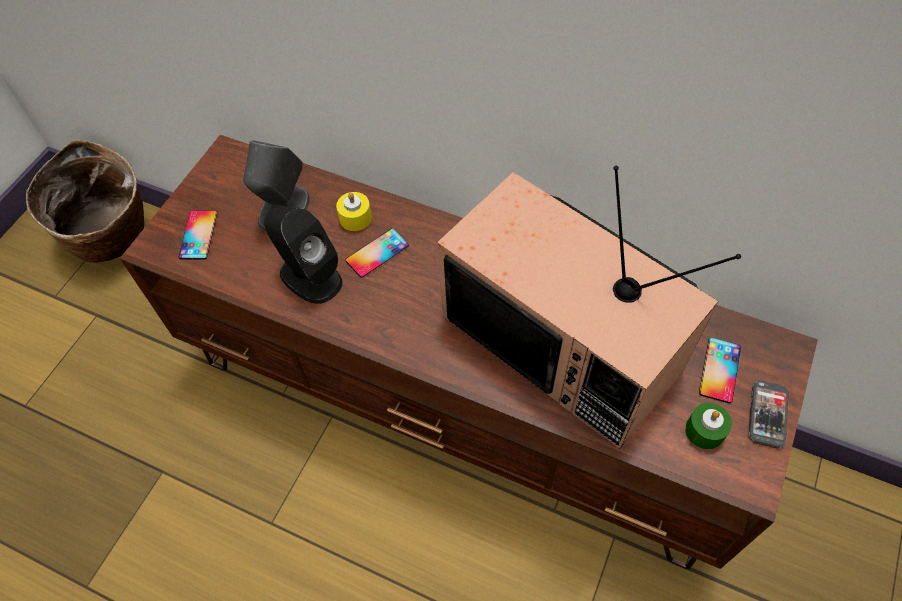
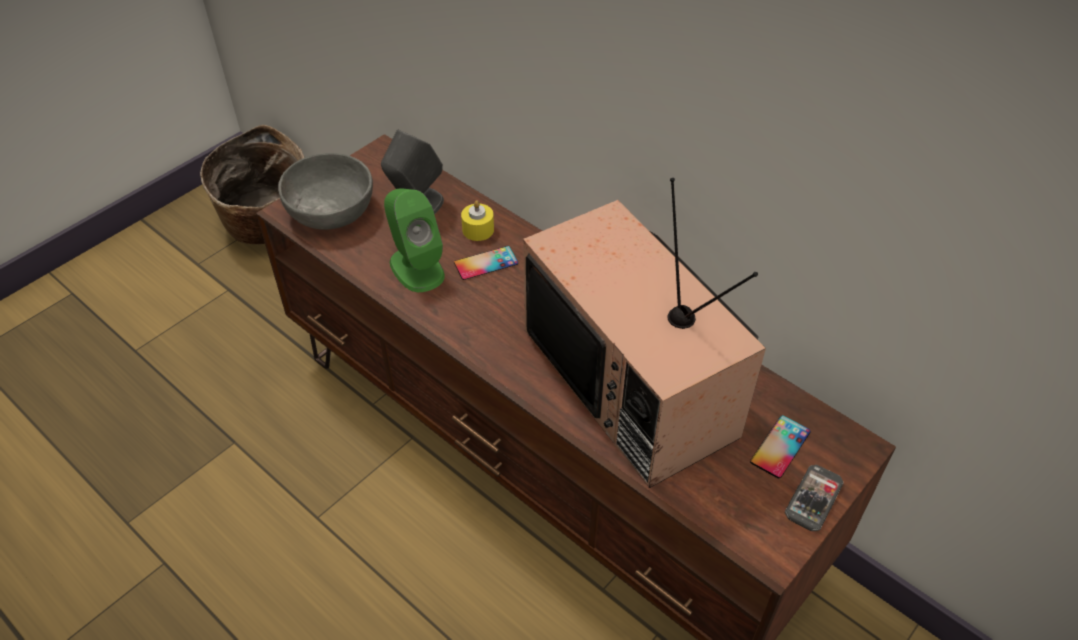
camera: 15 degrees right, 10 degrees down
phone [179,211,217,260] -> grey bowl [278,153,373,230]
black speaker [264,206,342,304] -> green speaker [384,188,445,292]
green candle [685,403,732,449] -> none

